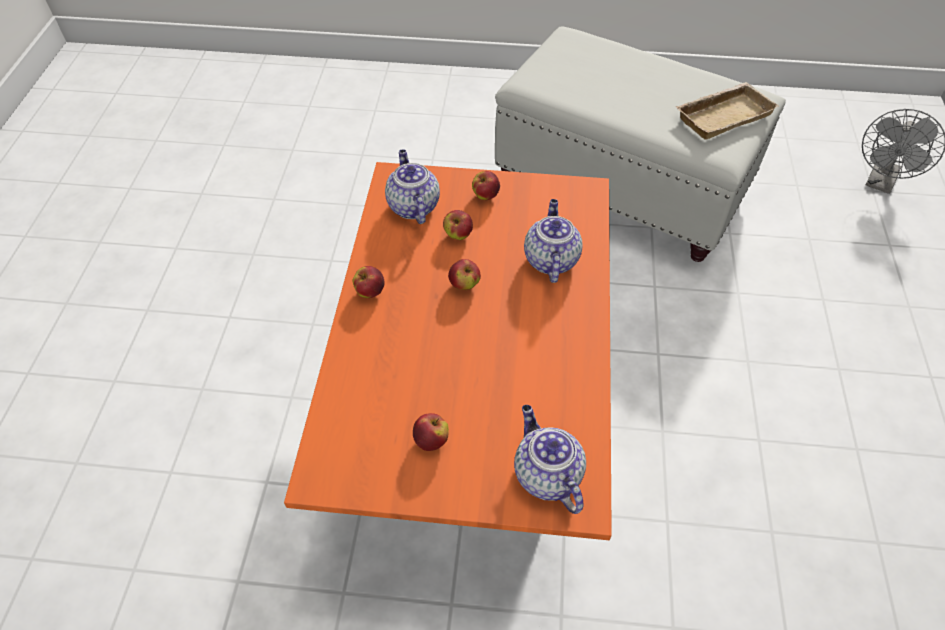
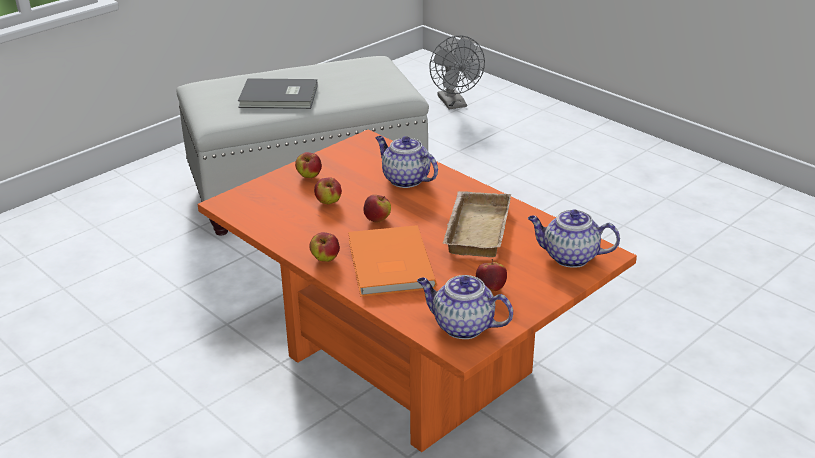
camera: 50 degrees left, 20 degrees down
teapot [385,150,440,224] -> teapot moved to [417,275,513,339]
beige tray [676,82,779,140] -> beige tray moved to [442,191,511,257]
none -> grey book [238,78,318,109]
none -> orange book [348,225,437,297]

